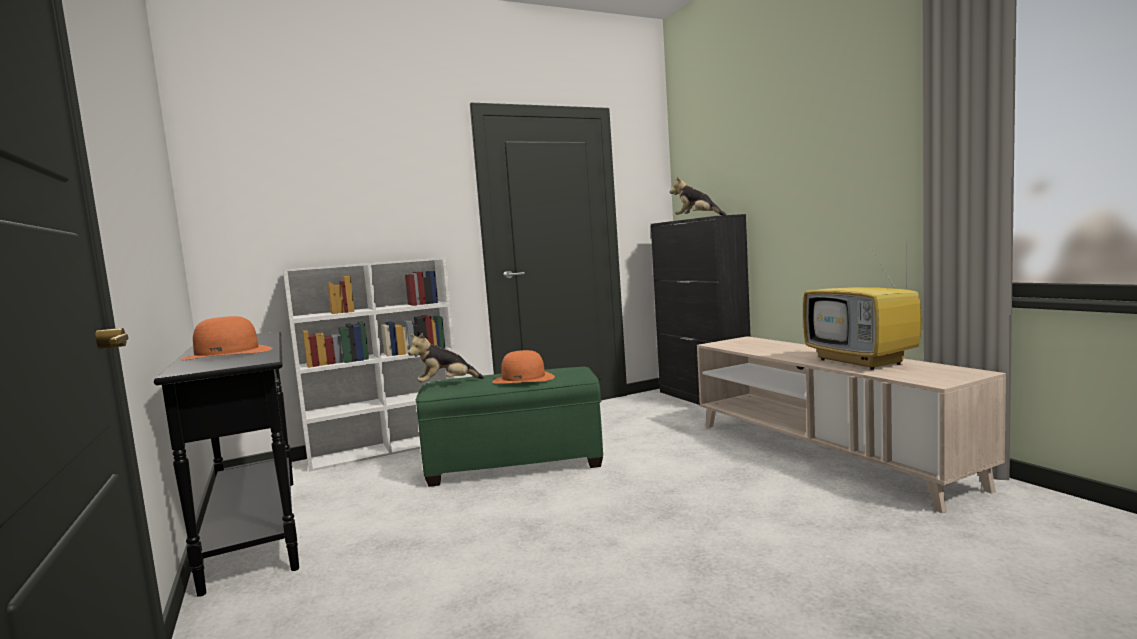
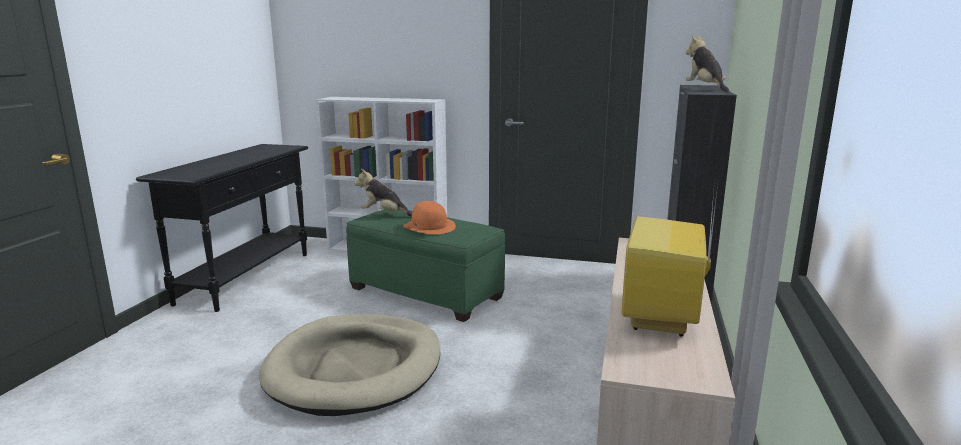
camera: 40 degrees right, 10 degrees up
orange hat [180,316,273,360] -> none
none -> beige dog bed [259,314,440,416]

